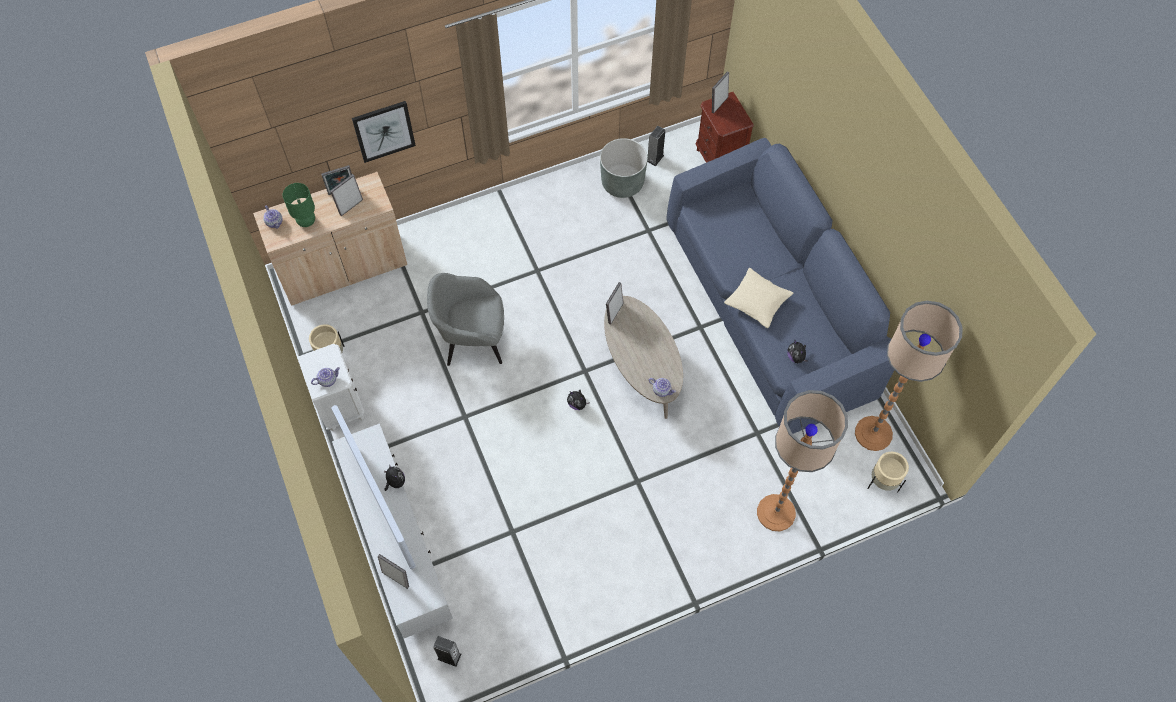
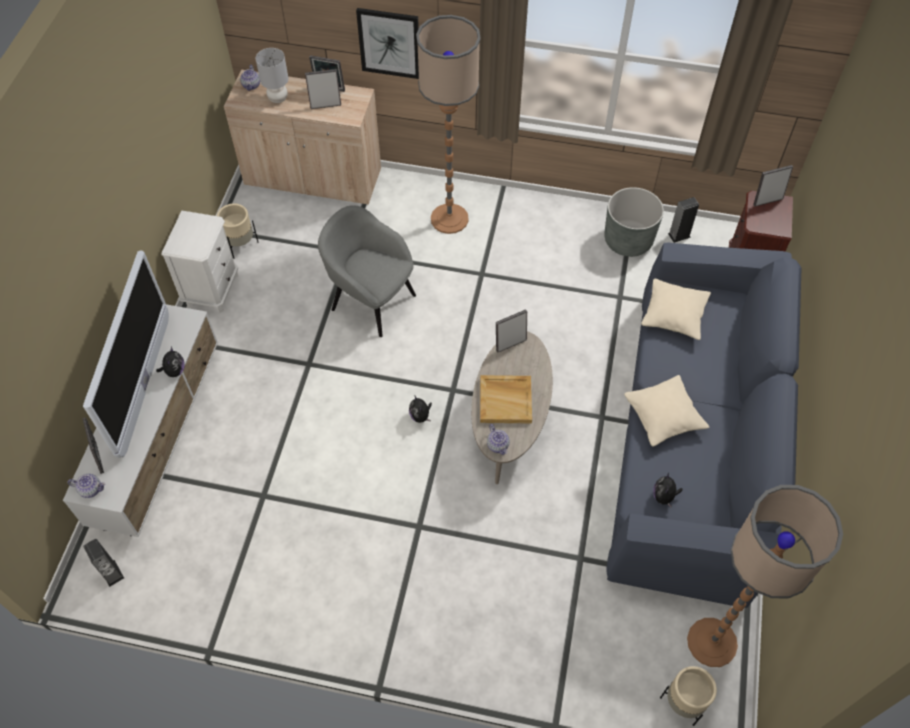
camera: 35 degrees right, 5 degrees down
green table lamp [283,183,315,227] -> grey table lamp [256,48,289,103]
teapot [311,367,340,387] -> teapot moved to [68,474,105,498]
floor lamp [757,390,848,531] -> floor lamp moved to [416,15,481,234]
none -> beige tray [480,375,532,424]
none -> beige pillow [641,279,711,340]

